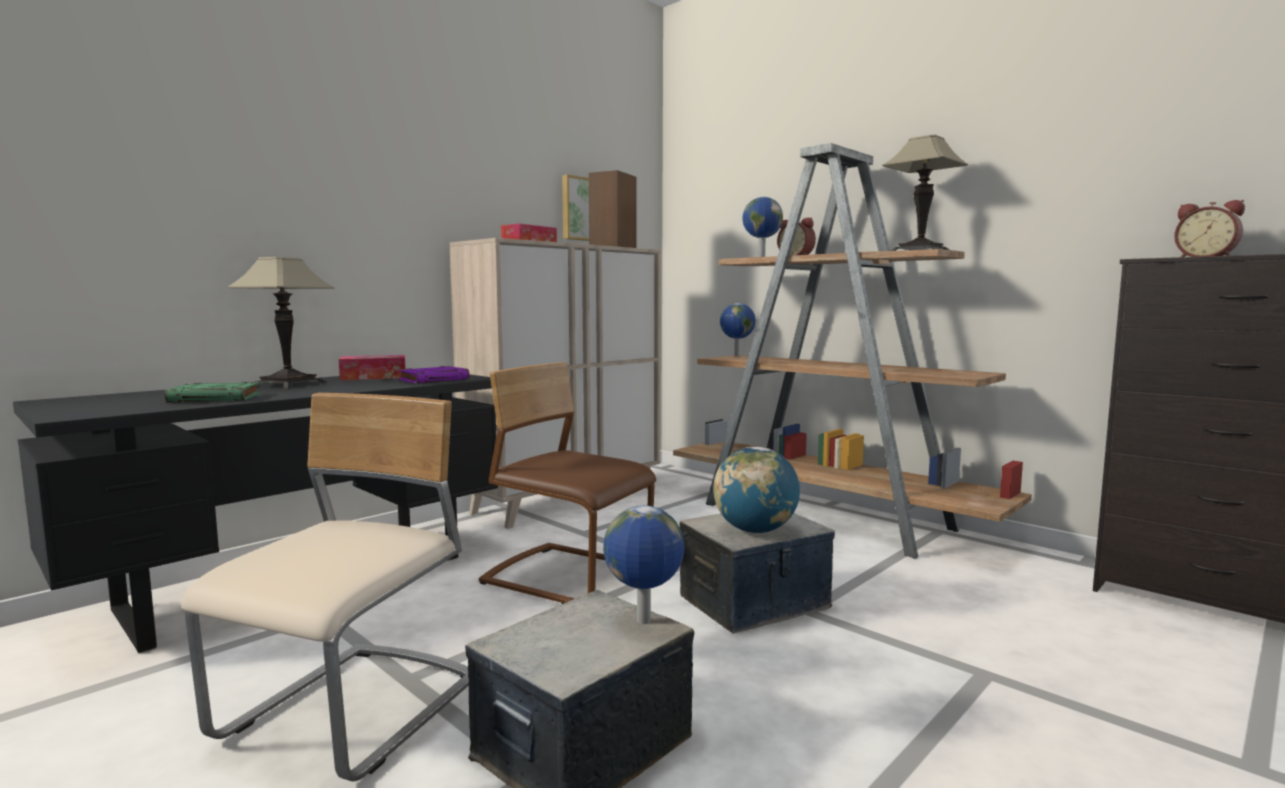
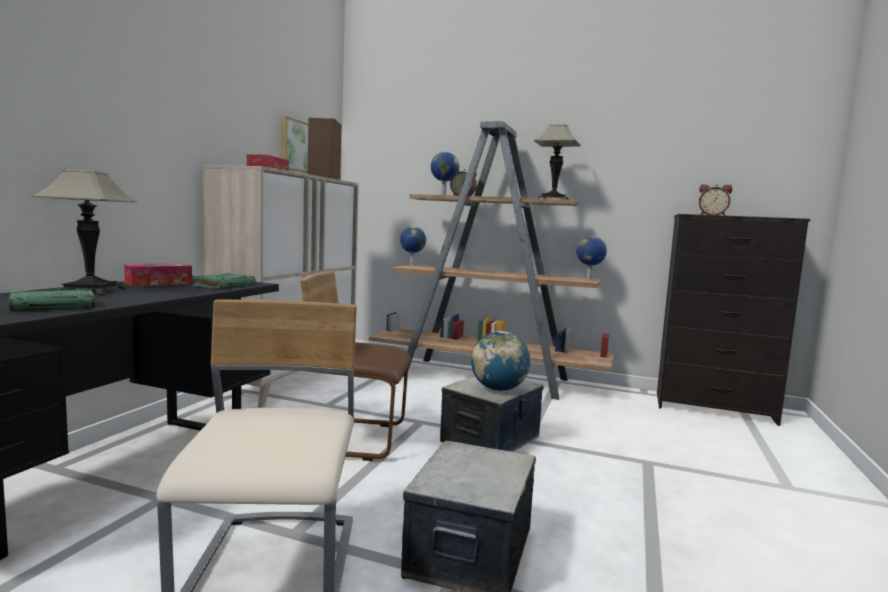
camera: 25 degrees left, 0 degrees up
purple book [398,366,470,383] -> green book [193,273,256,289]
globe [603,505,685,624] -> globe moved to [576,236,607,279]

